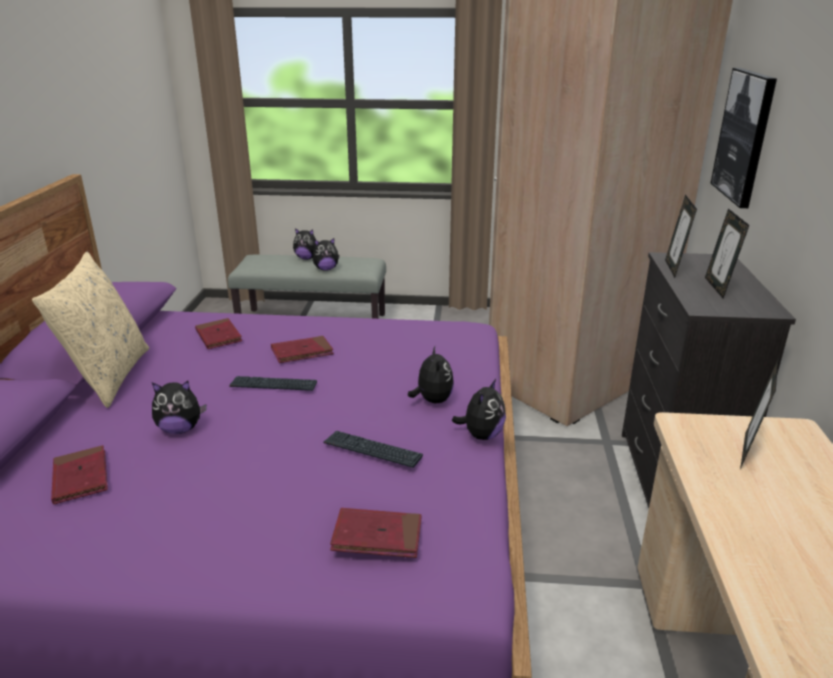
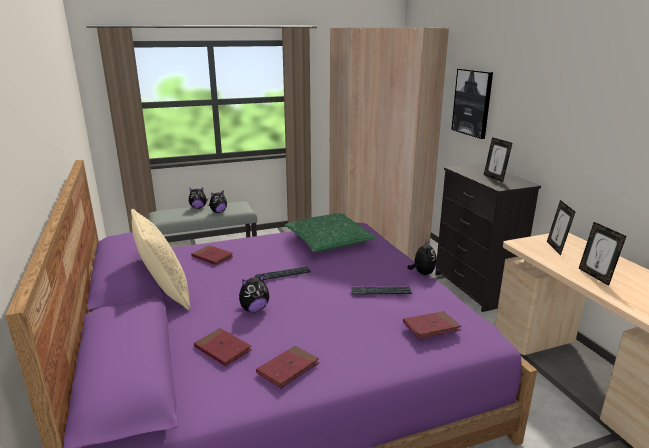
camera: 25 degrees left, 5 degrees down
red book [271,336,334,363] -> red book moved to [256,346,319,388]
plush toy [408,346,454,404] -> none
picture frame [665,195,697,278] -> picture frame moved to [579,222,626,286]
none -> green pillow [285,214,376,252]

